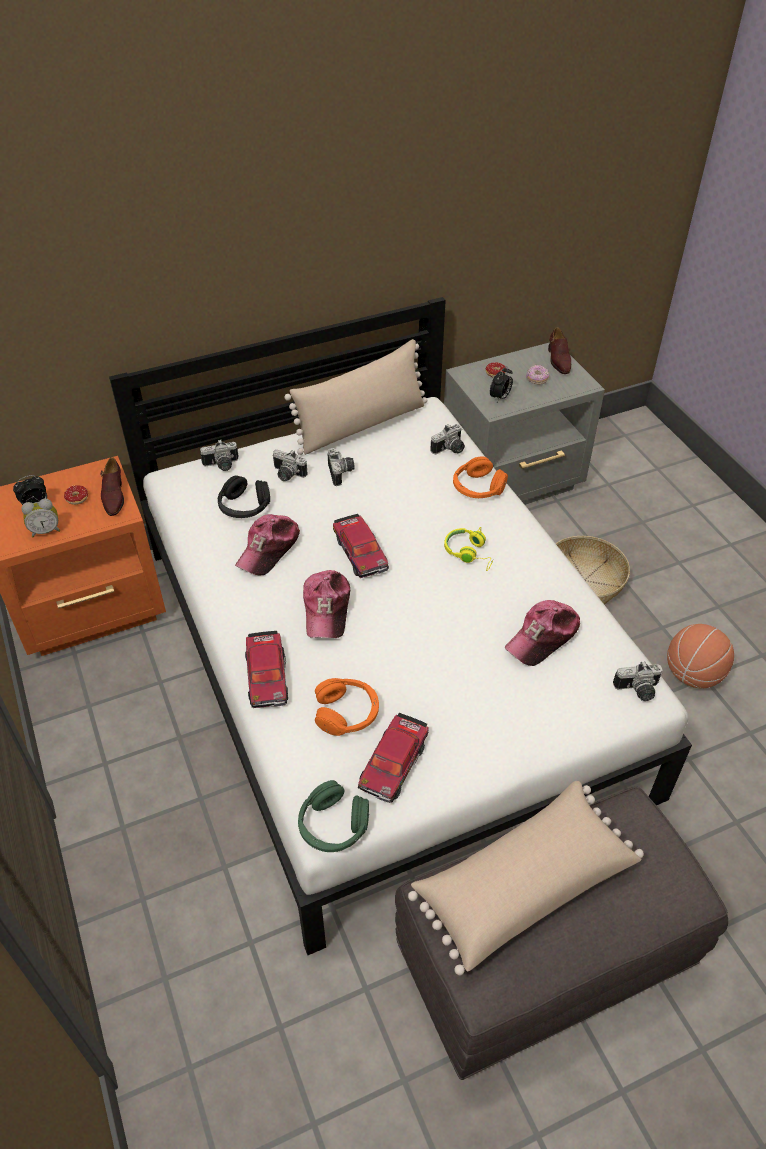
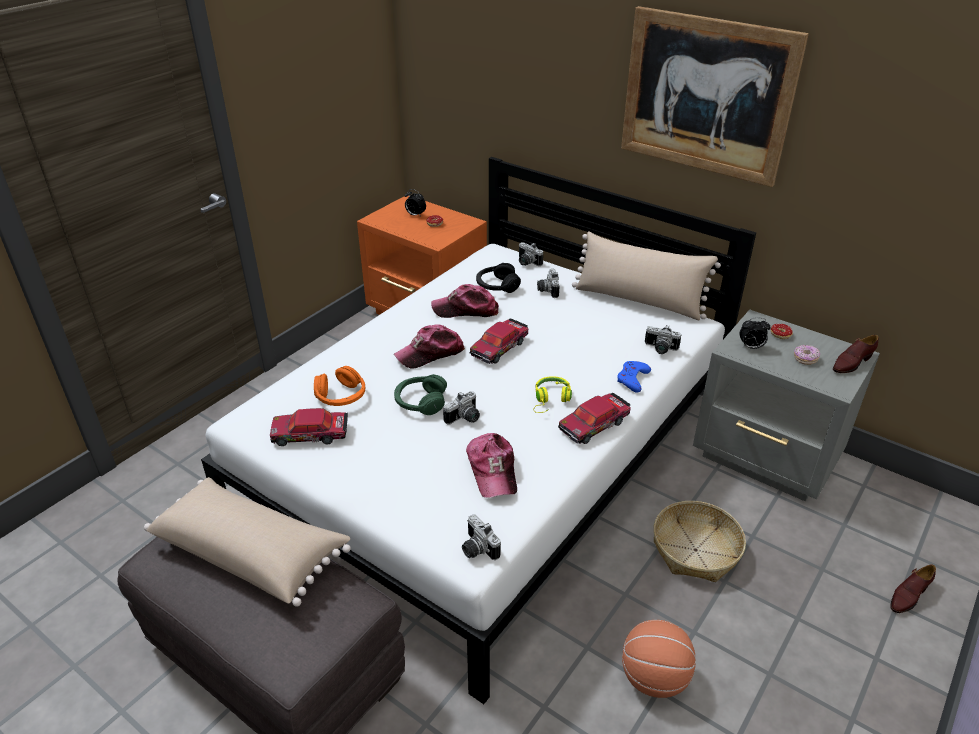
camera: 60 degrees right, 10 degrees down
alarm clock [21,499,60,537] -> none
brown shoe [100,457,124,516] -> brown shoe moved to [890,565,936,613]
toy car [245,631,288,708] -> toy car moved to [558,393,631,444]
green headphones [298,780,369,852] -> green headphones moved to [394,374,447,415]
camera [328,448,355,486] -> camera moved to [443,391,480,425]
orange headphones [453,457,508,498] -> blue game controller [617,361,651,393]
cap [505,600,580,666] -> cap turned 120 degrees counterclockwise [466,433,517,498]
none -> picture [621,6,809,187]

